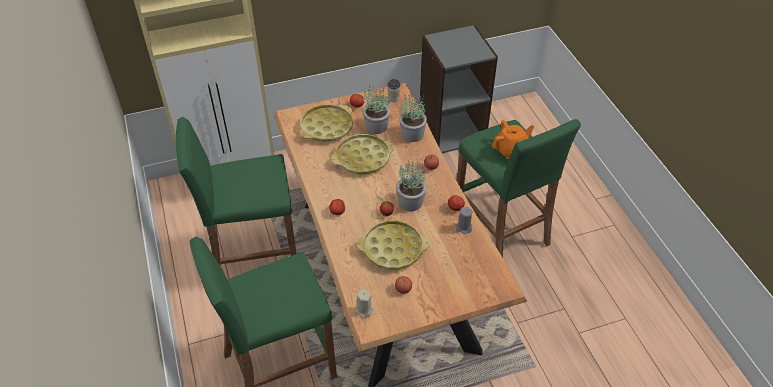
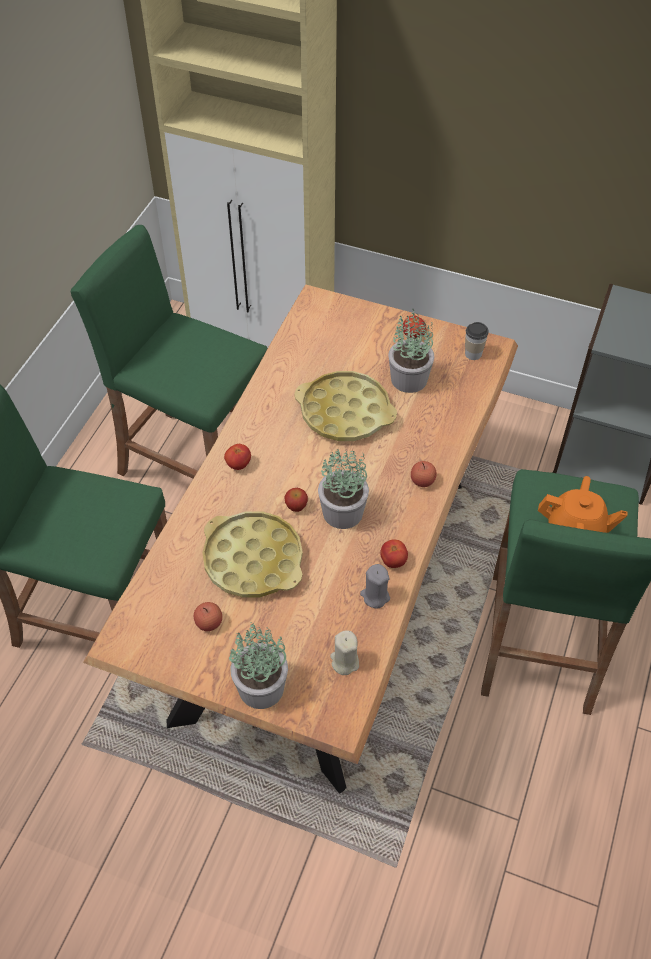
camera: 40 degrees right, 5 degrees up
yellow tray [300,104,353,142] -> none
beige candle [354,289,374,318] -> beige candle moved to [330,631,359,675]
potted plant [399,92,427,142] -> potted plant moved to [229,622,288,709]

